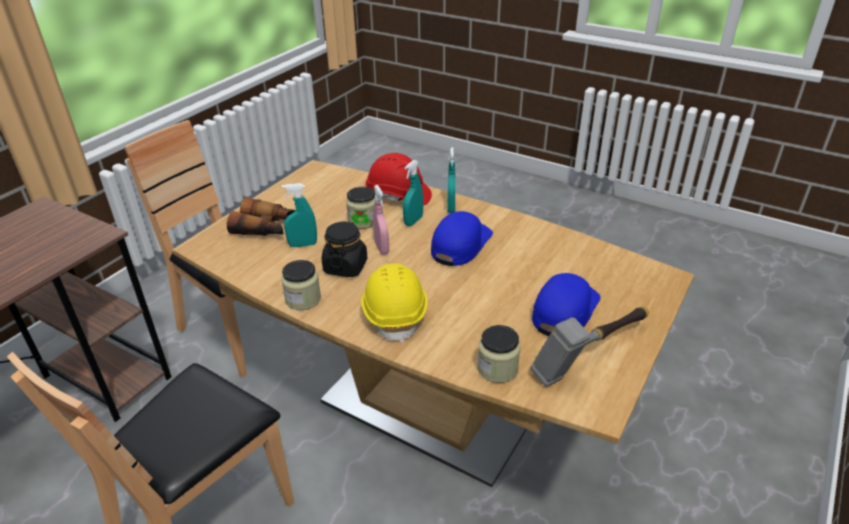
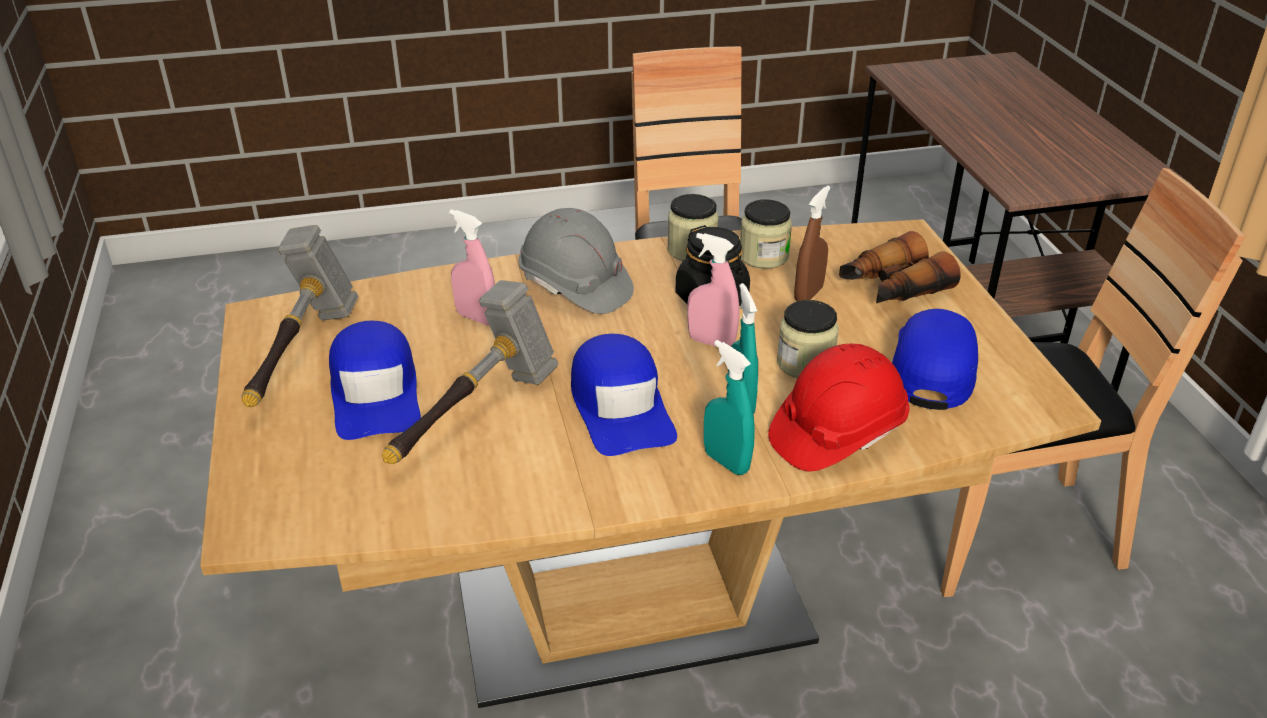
camera: 135 degrees right, 0 degrees up
turquoise spray bottle [282,183,317,247] -> brown spray bottle [794,186,830,301]
yellow hard hat [361,264,428,343] -> grey hard hat [518,208,634,314]
jar [478,325,520,383] -> jar moved to [740,199,792,269]
none -> hammer [382,280,558,464]
none -> pink spray bottle [449,209,495,325]
none -> blue cap [892,309,978,410]

